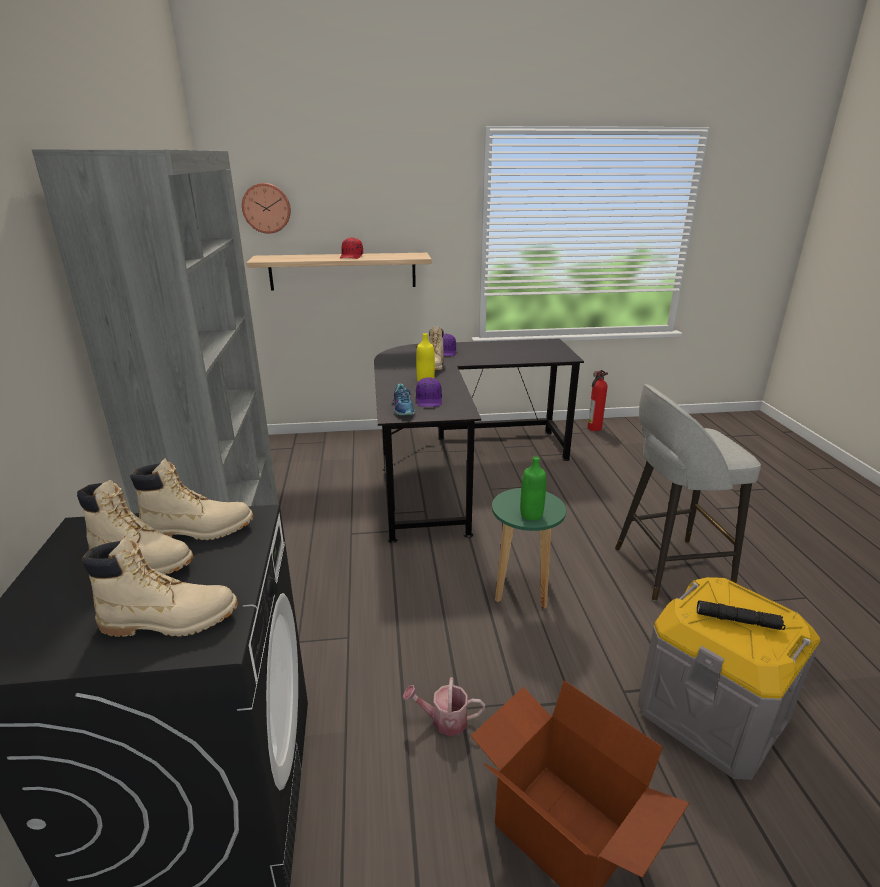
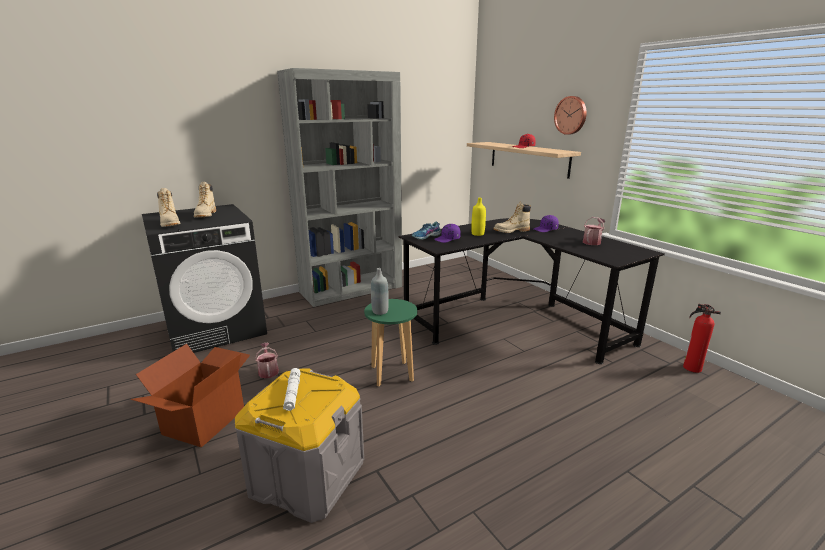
camera: 65 degrees right, 5 degrees down
beige boot [130,458,253,540] -> none
wall clock [242,183,291,234] -> wall clock moved to [554,96,587,135]
green bottle [520,456,546,521] -> grey bottle [371,268,389,315]
grey stool [615,384,761,601] -> none
black flashlight [697,600,786,630] -> white flashlight [283,368,301,411]
none -> watering can [583,217,605,245]

